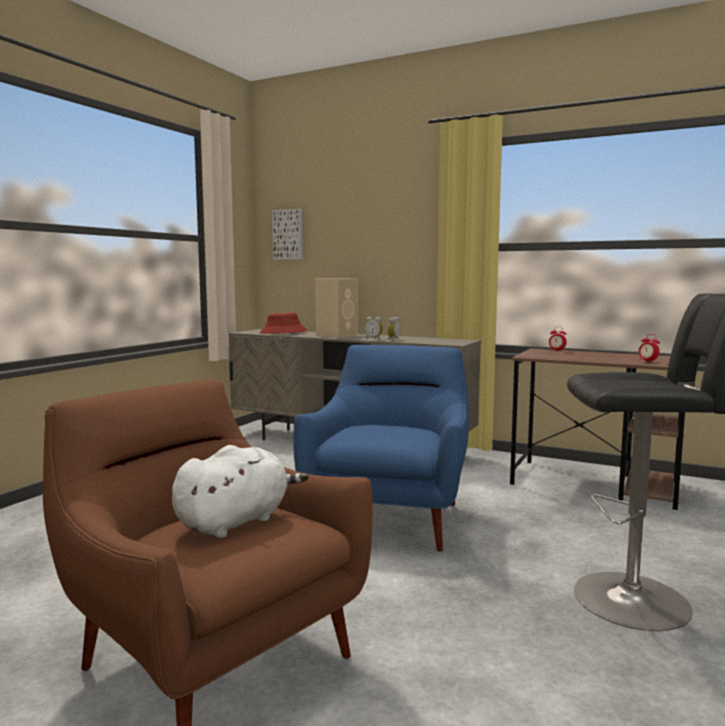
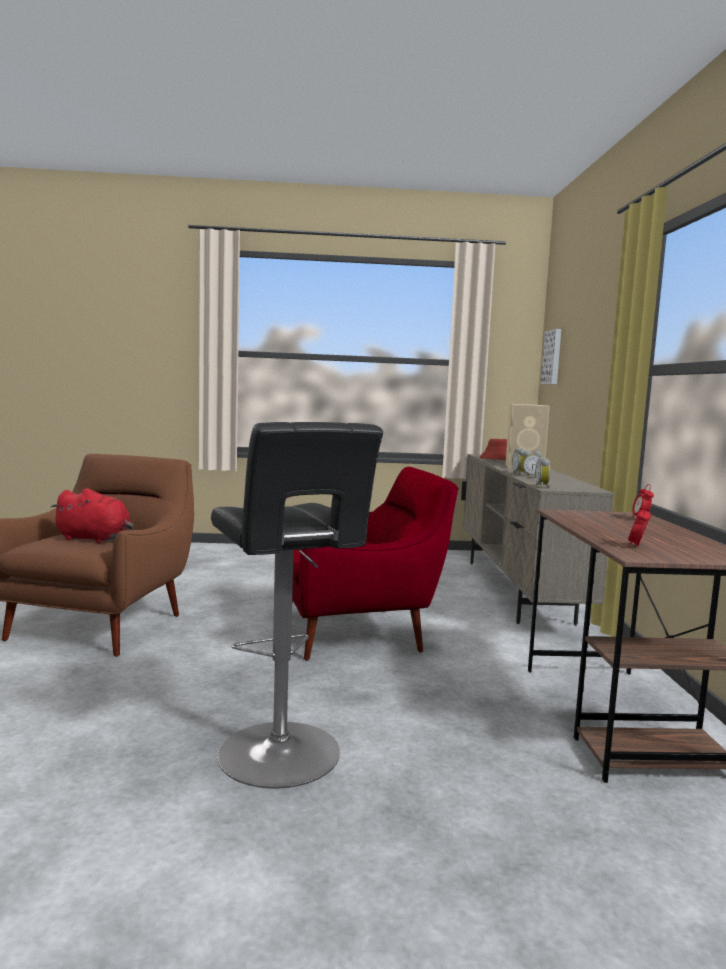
camera: 60 degrees right, 0 degrees up
white plush toy [172,445,309,538] -> red plush toy [50,489,134,543]
blue armchair [293,345,469,552] -> red armchair [292,467,459,661]
none -> alarm clock [535,457,550,488]

